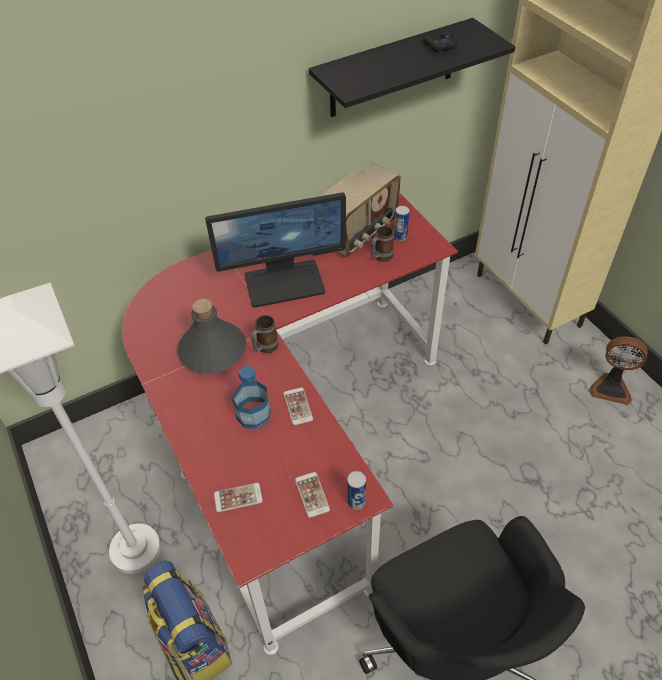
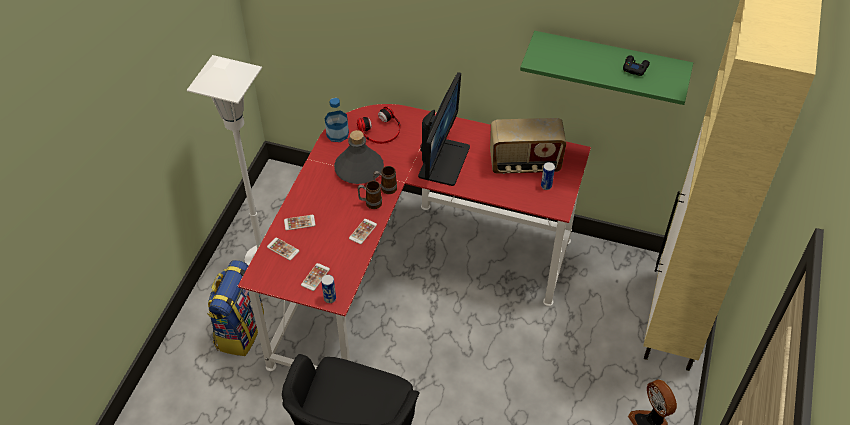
camera: 45 degrees right, 0 degrees up
monitor [205,192,346,308] -> monitor turned 105 degrees counterclockwise [418,72,470,186]
bottle [232,366,271,429] -> bottle moved to [325,98,349,142]
black shelf [309,18,516,117] -> green shelf [520,31,693,105]
mug [371,226,394,262] -> mug moved to [357,181,382,209]
none -> phone [284,215,316,230]
none -> headphones [357,106,400,144]

